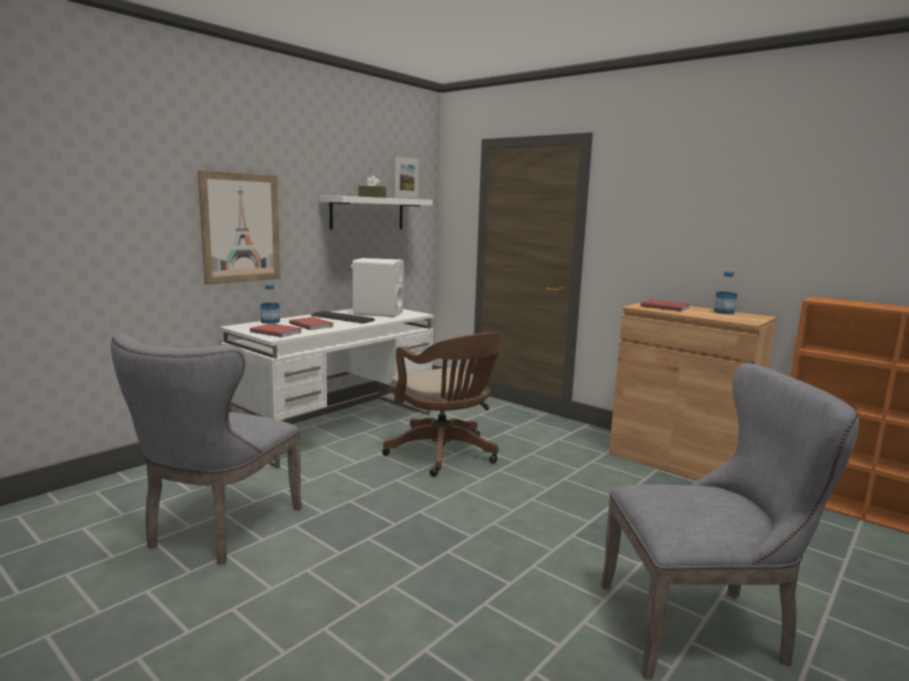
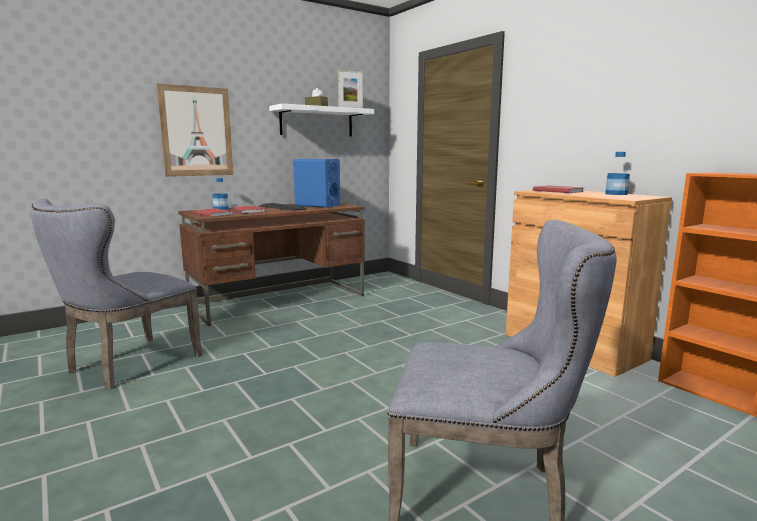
camera: 15 degrees right, 0 degrees up
white desk [220,309,434,468] -> brown desk [178,203,365,326]
white speaker [351,258,404,317] -> blue speaker [293,159,340,208]
brown office chair [382,332,503,477] -> none

